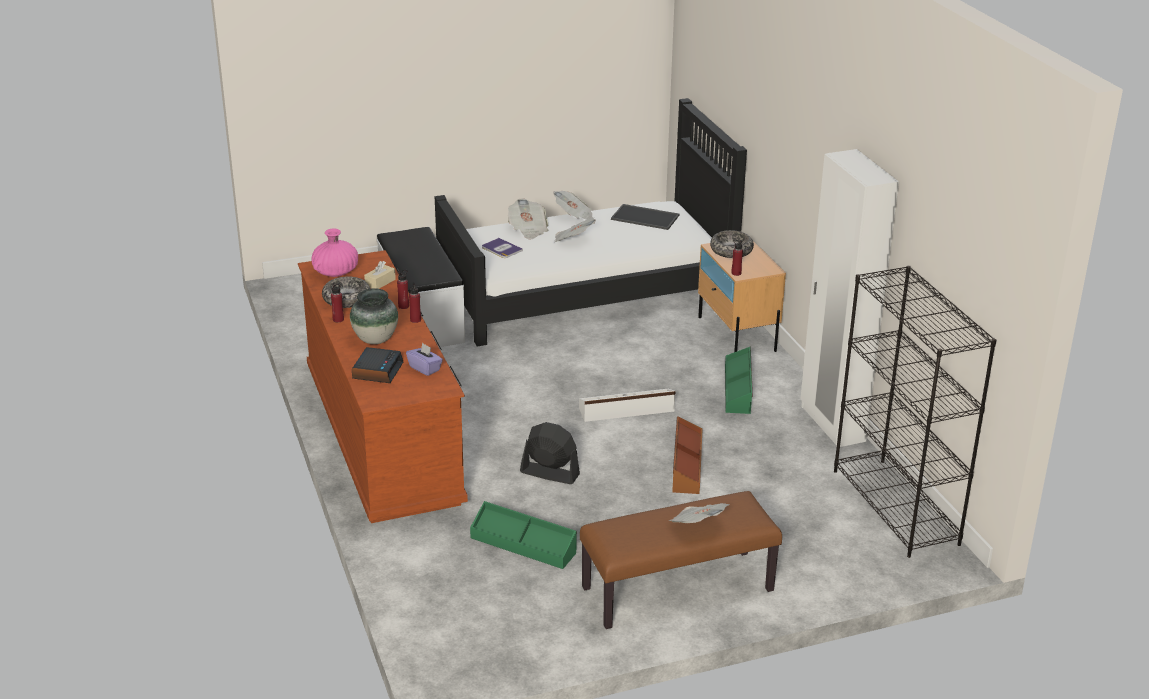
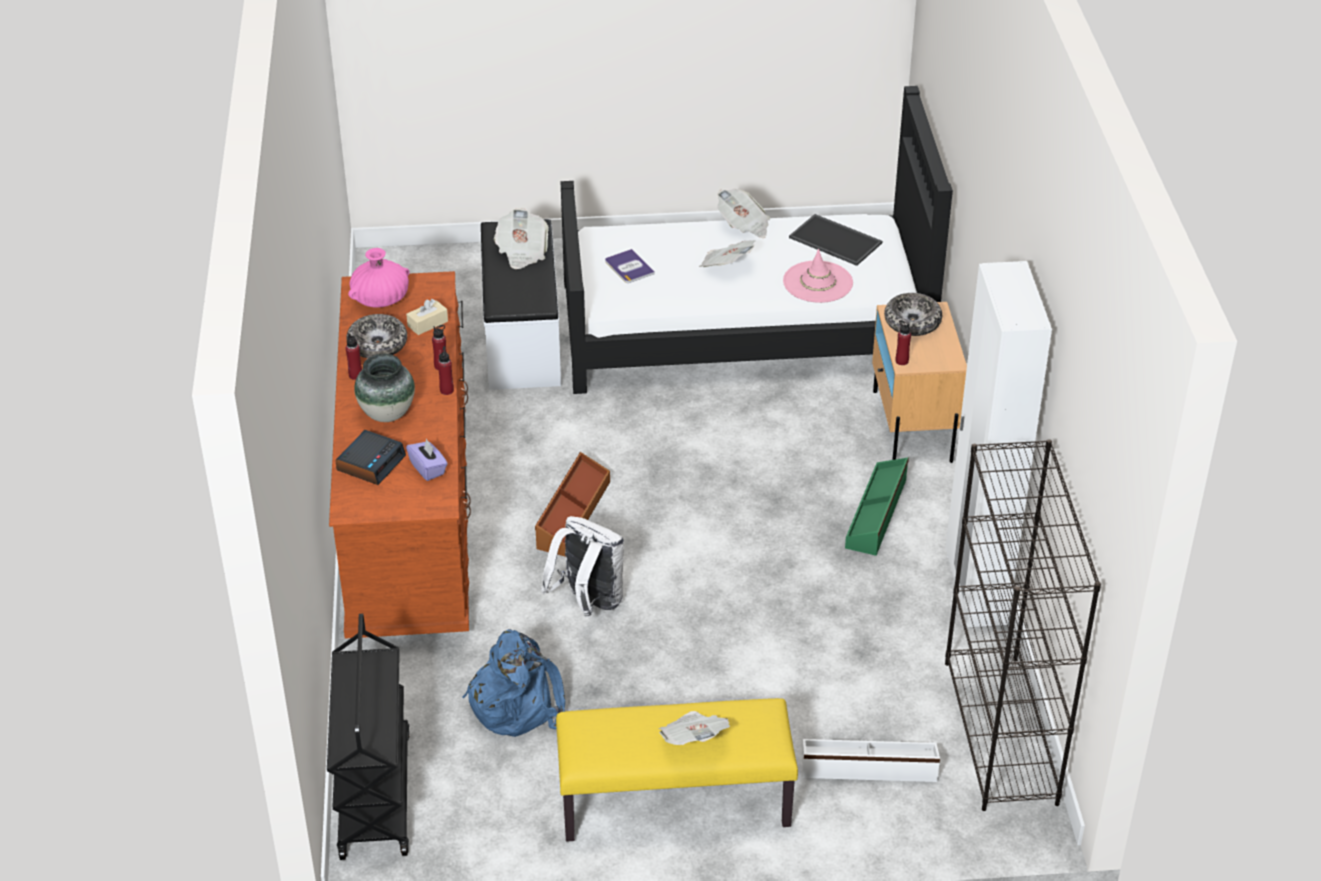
camera: 15 degrees right, 10 degrees up
green storage box [470,501,577,569] -> blue backpack [462,629,565,737]
newspaper [508,198,549,240] -> newspaper moved to [494,208,549,269]
black fan [520,422,580,484] -> white backpack [541,516,624,618]
white storage box [579,389,675,422] -> white storage box moved to [802,739,940,782]
brown bench [580,491,782,629] -> yellow bench [556,698,798,841]
brown storage box [672,416,703,494] -> brown storage box moved to [535,452,610,557]
none -> black cart [327,614,410,860]
none -> pink hat [783,249,853,303]

